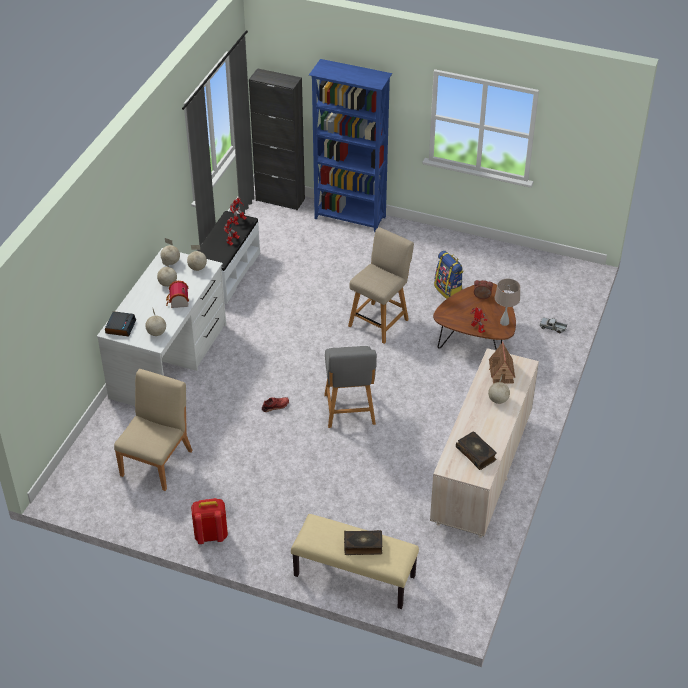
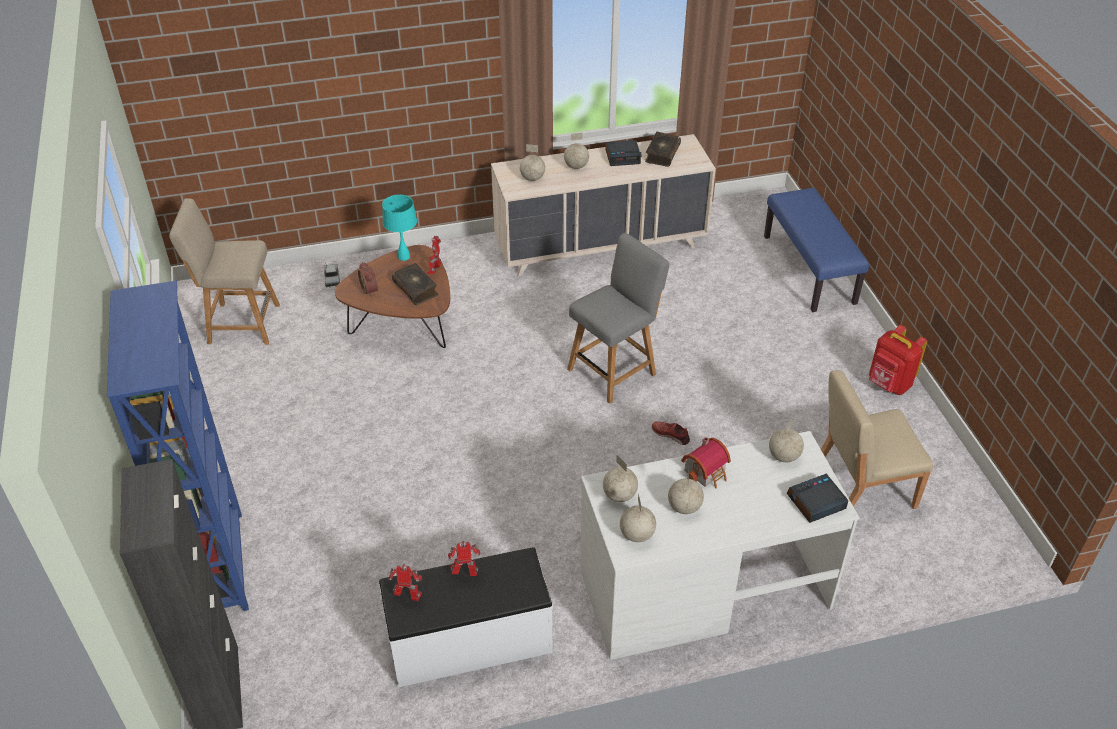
camera: 125 degrees left, 0 degrees up
beige bench [291,514,419,609] -> blue bench [764,188,869,312]
book [344,530,382,555] -> book moved to [392,263,438,305]
beige chair [348,227,414,344] -> beige chair moved to [169,198,280,345]
backpack [434,251,463,299] -> none
toy house [489,342,515,383] -> globe [520,144,545,181]
beige table lamp [495,279,520,326] -> turquoise table lamp [382,195,417,261]
none -> alarm clock [605,140,641,166]

